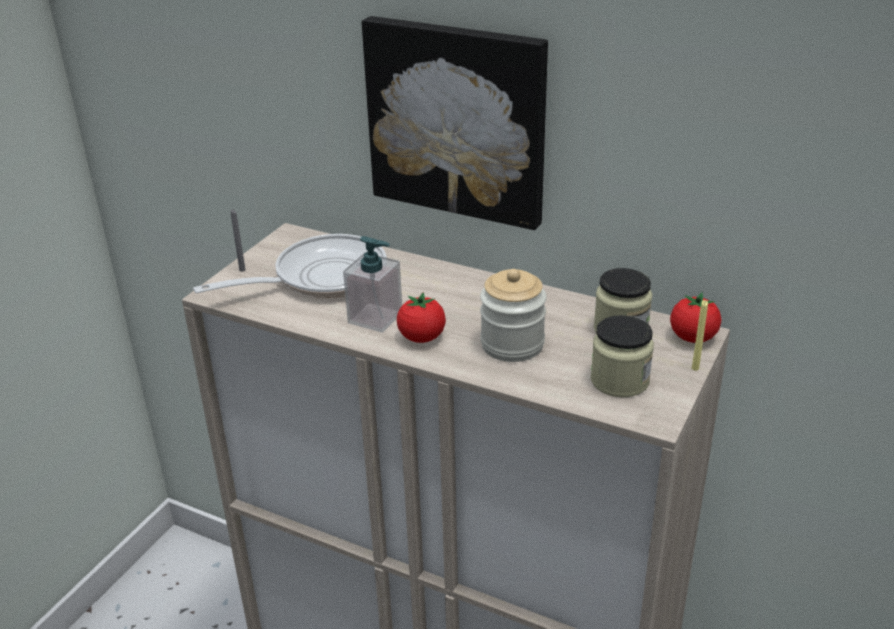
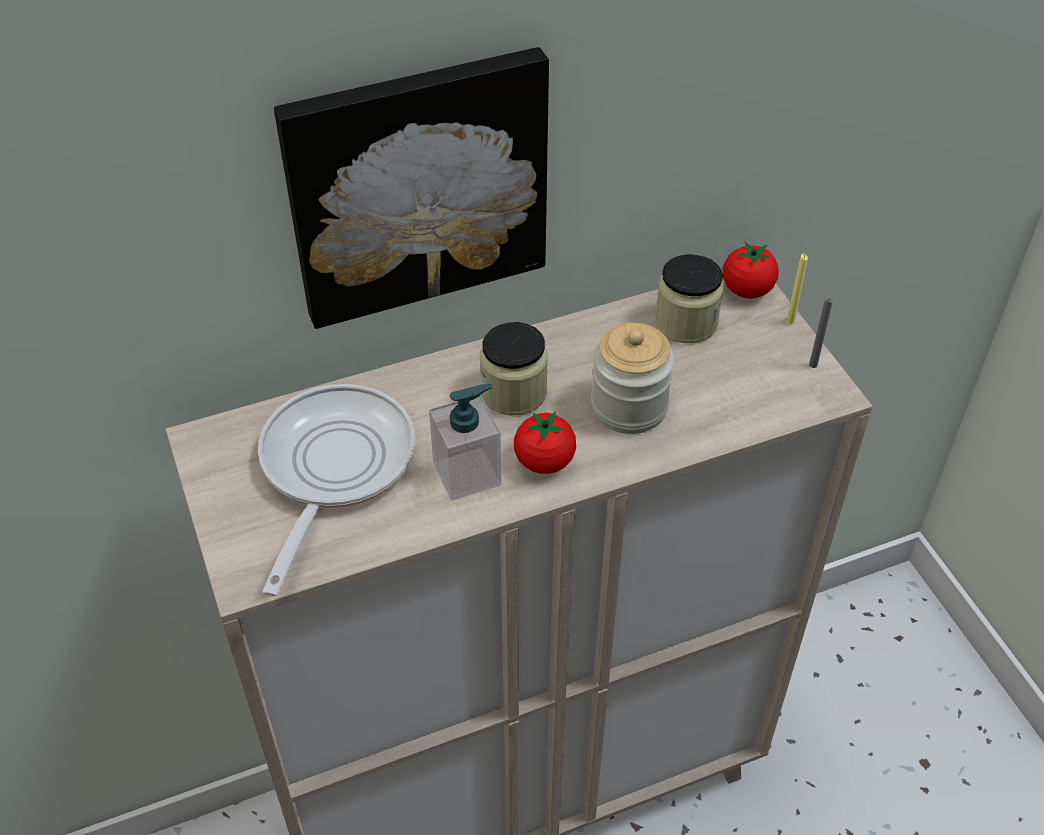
camera: 50 degrees left, 15 degrees up
grey candle [230,210,246,272] -> grey candle moved to [809,298,832,368]
jar [591,315,654,398] -> jar moved to [480,322,548,415]

